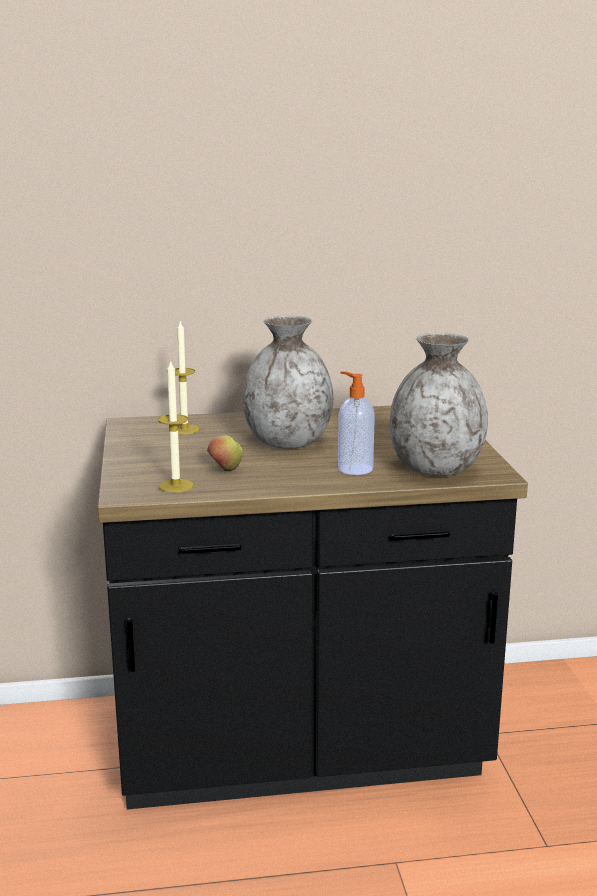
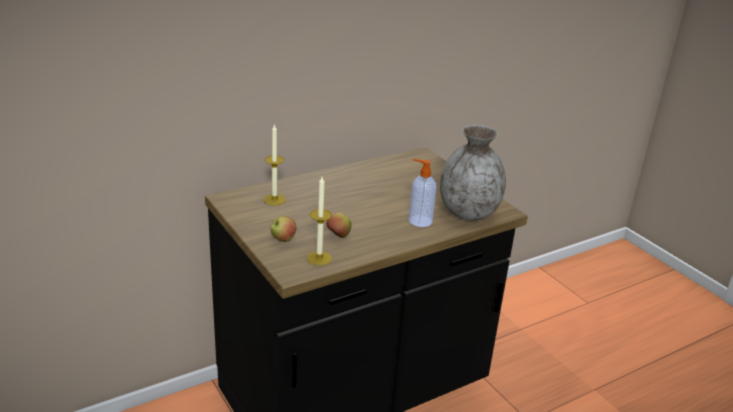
camera: 25 degrees left, 10 degrees up
grey vase [243,315,333,449] -> none
none -> apple [270,216,296,242]

